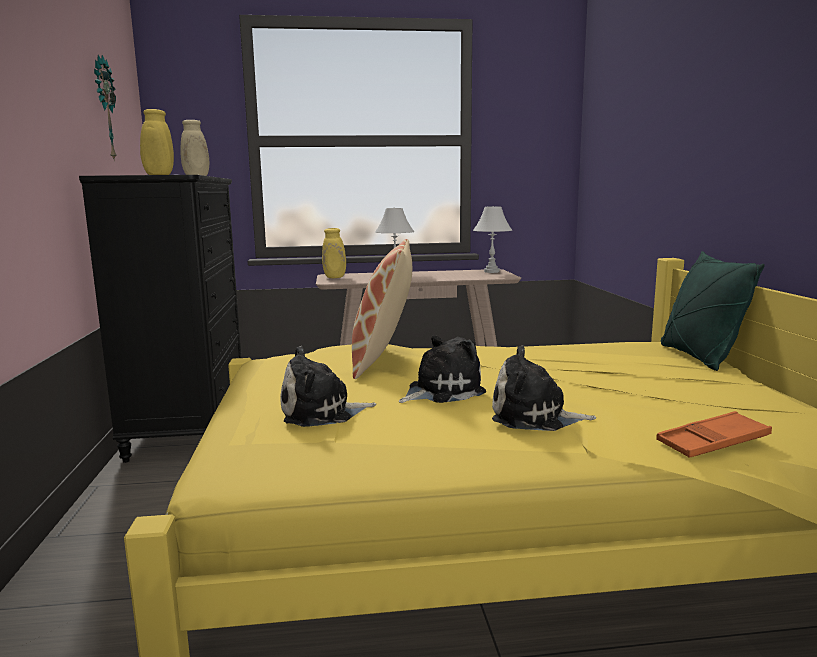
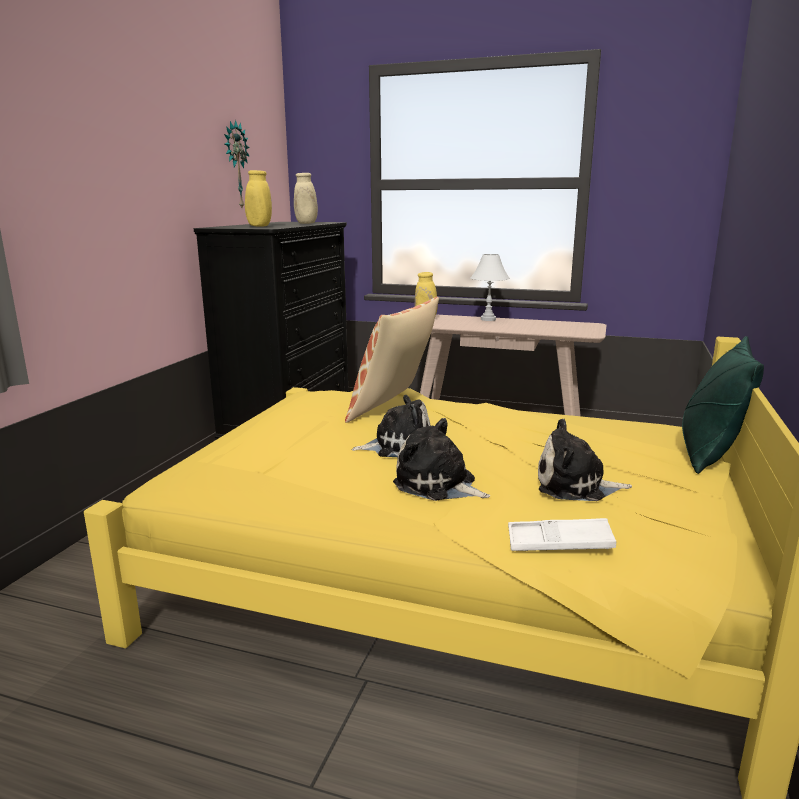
camera: 25 degrees right, 5 degrees up
plush toy [281,346,376,427] -> plush toy moved to [538,419,632,501]
white table lamp [473,206,512,273] -> none
orange tray [656,411,772,458] -> white tray [508,518,616,551]

